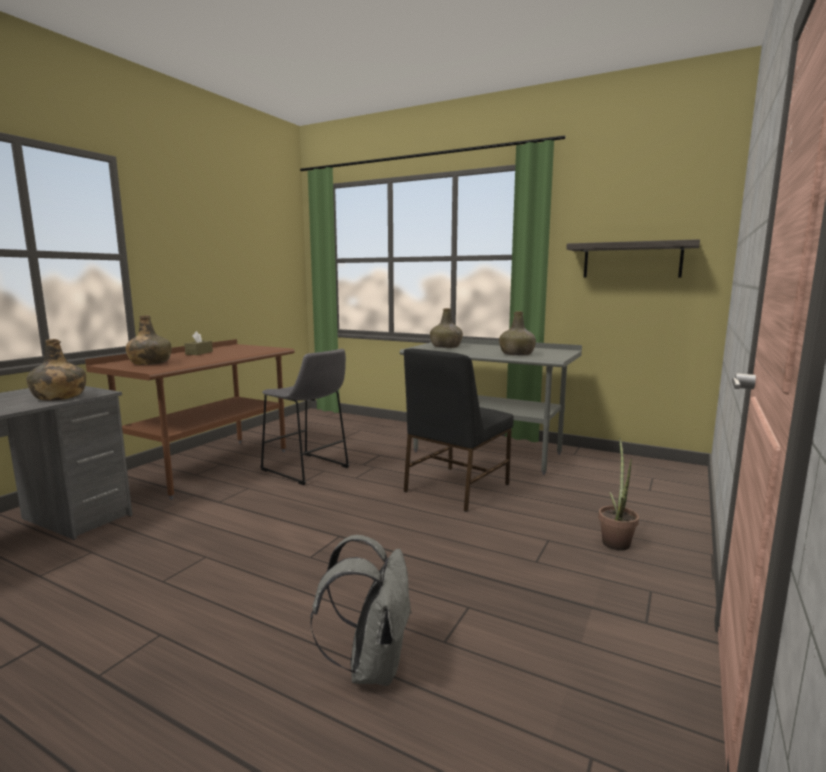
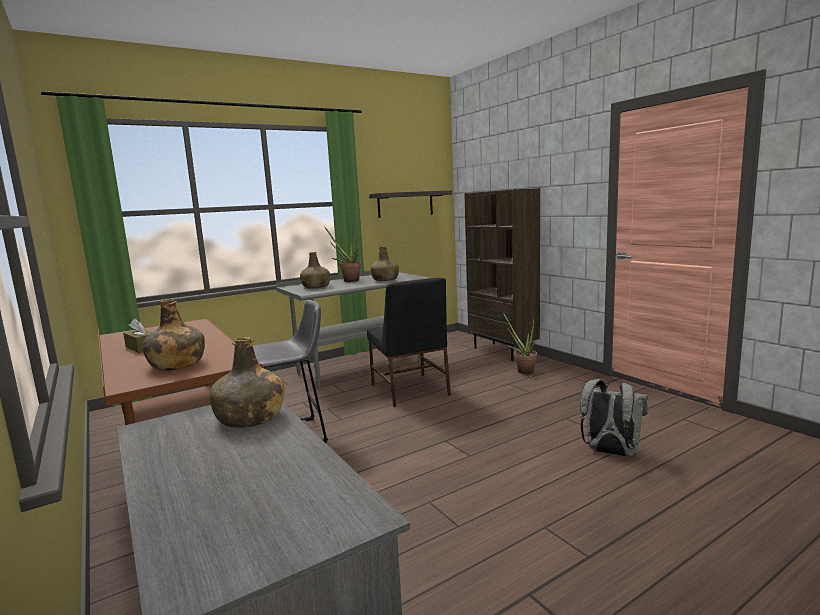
camera: 60 degrees left, 0 degrees up
none -> potted plant [324,226,361,282]
none -> brown bookcase [464,188,540,361]

